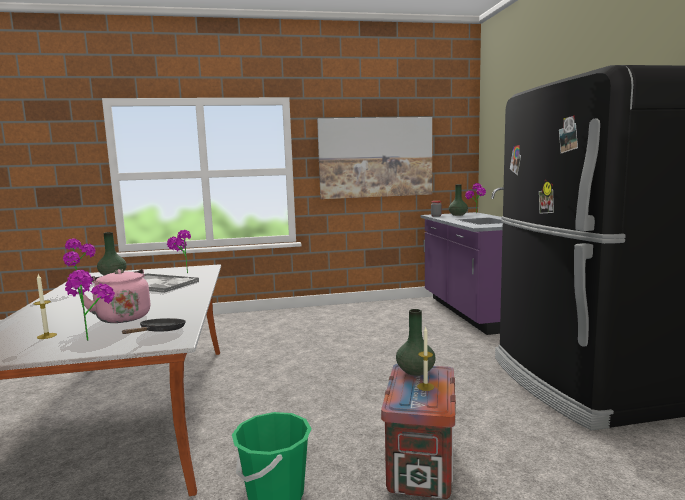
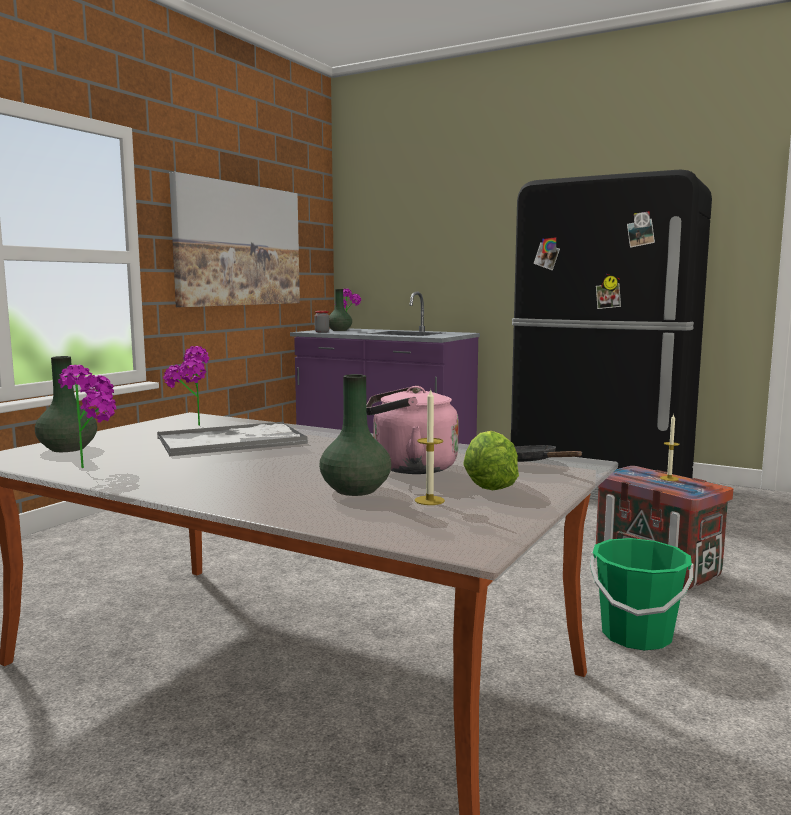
camera: 50 degrees left, 0 degrees up
potted plant [65,270,115,341] -> lettuce [463,431,519,490]
green vase [396,309,436,376] -> green vase moved to [319,374,391,496]

